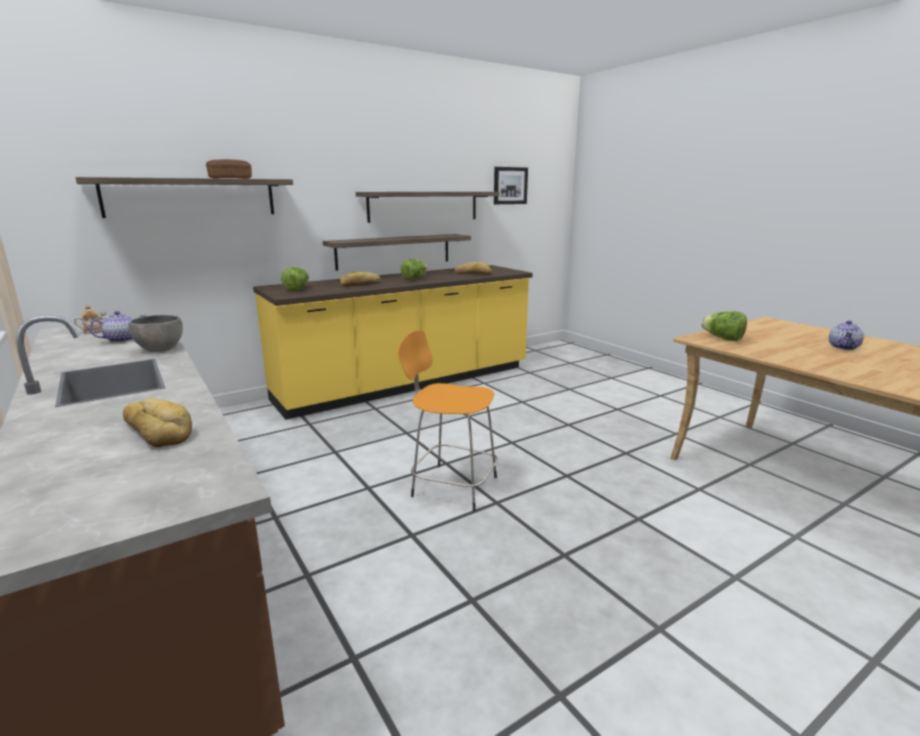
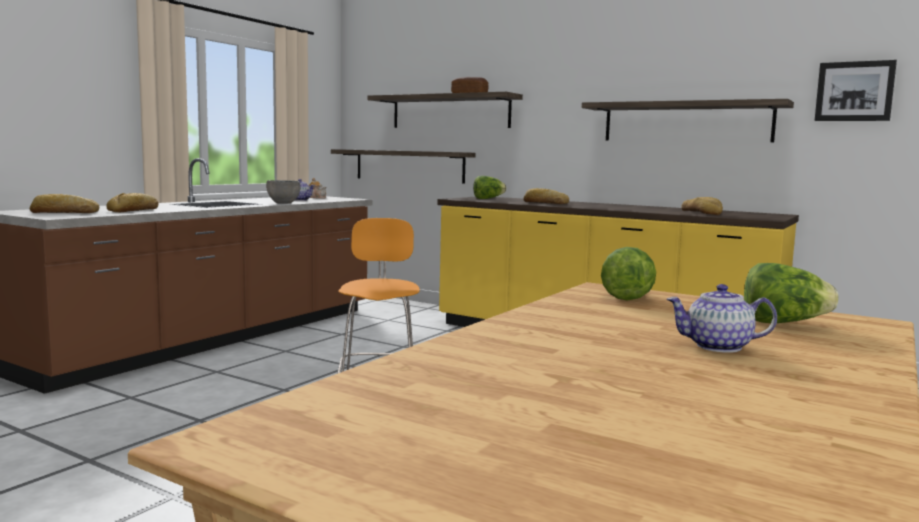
camera: 65 degrees right, 10 degrees down
shelf [323,234,471,271] -> shelf moved to [331,149,476,184]
lettuce [400,259,428,280] -> lettuce moved to [744,263,838,323]
none -> bread [30,194,99,213]

